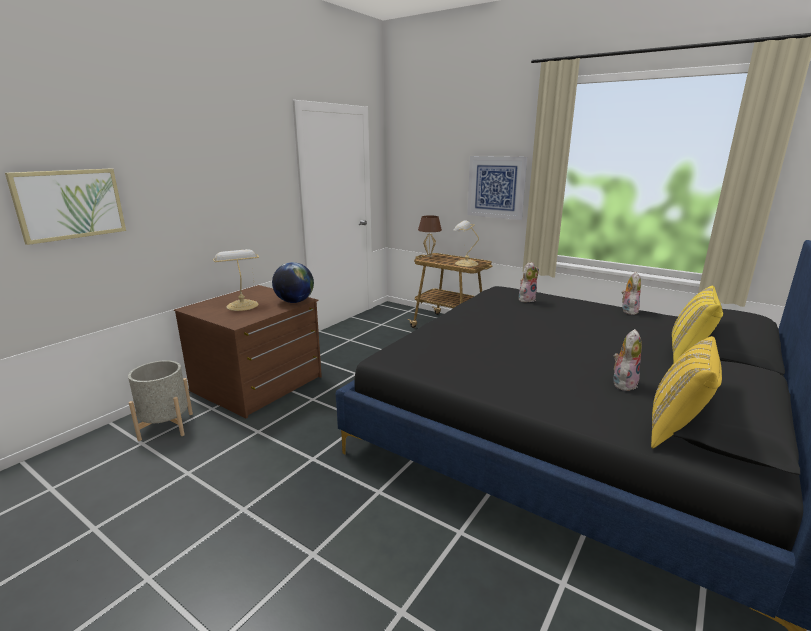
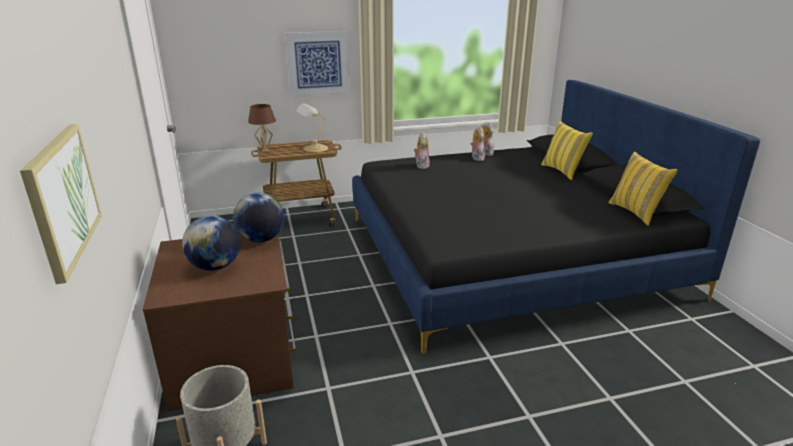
camera: 50 degrees left, 5 degrees up
table lamp [213,249,259,311] -> globe [182,215,240,271]
plush toy [613,329,642,391] -> plush toy moved to [471,126,485,161]

